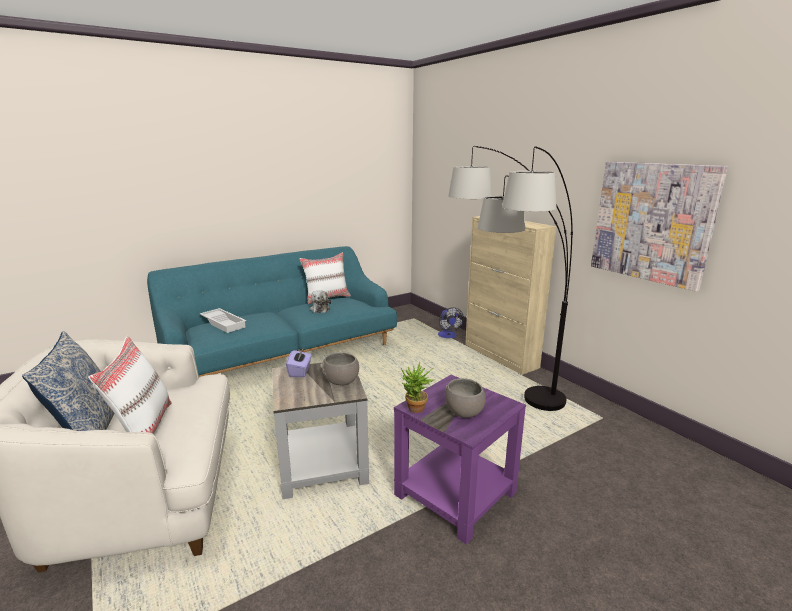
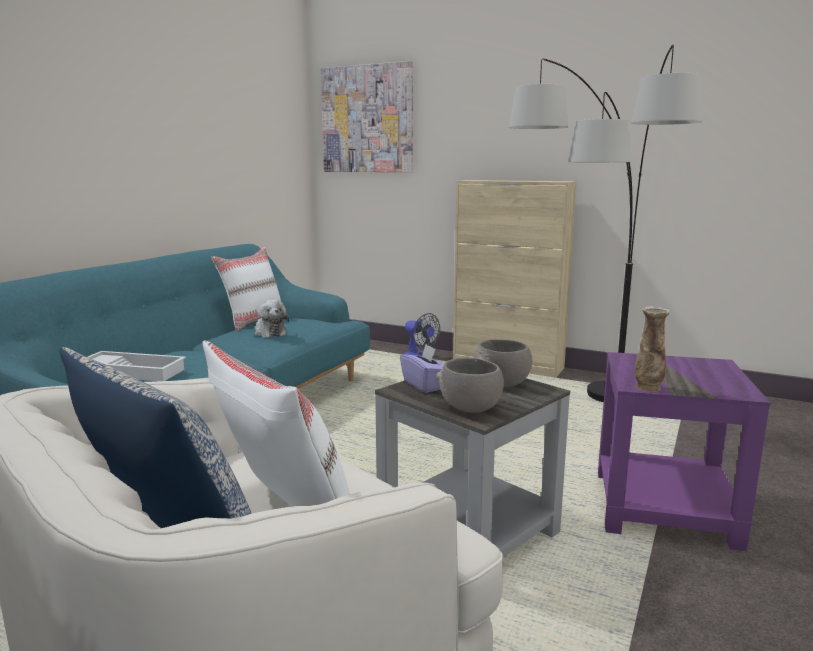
camera: 30 degrees left, 5 degrees down
potted plant [401,362,435,413] -> vase [635,306,670,392]
grey bowl [445,378,486,418] -> grey bowl moved to [436,357,504,413]
picture [591,162,728,292] -> picture moved to [321,61,413,172]

